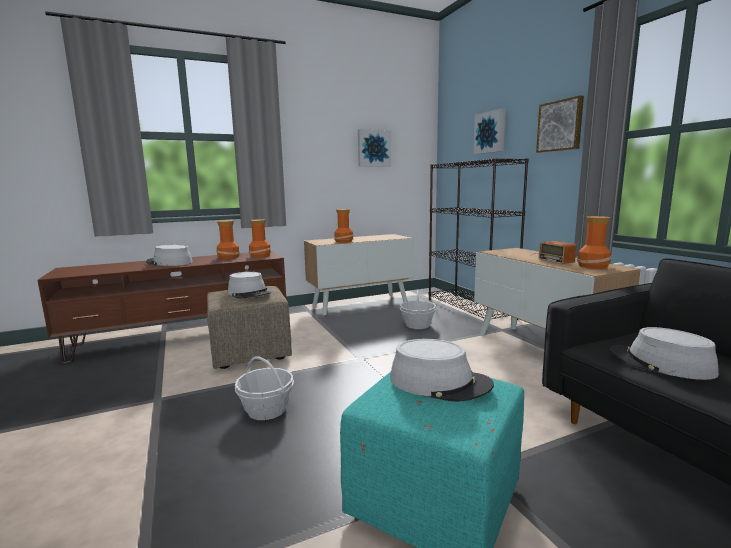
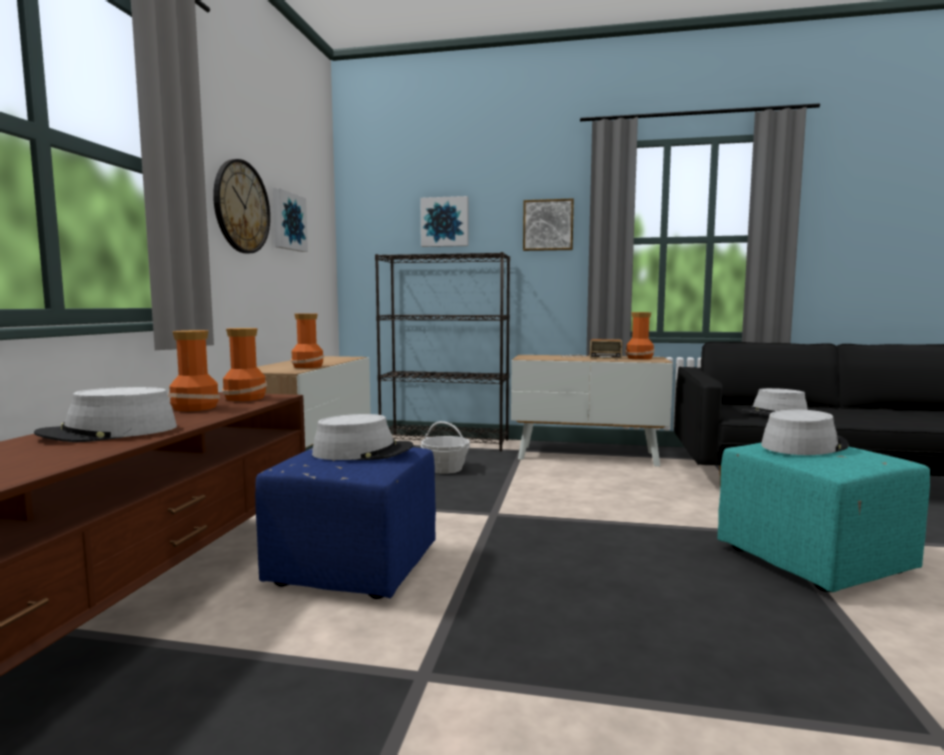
camera: 55 degrees left, 5 degrees down
beige ottoman [207,286,292,369] -> blue ottoman [255,447,436,599]
basket [235,356,294,420] -> none
none -> wall clock [213,159,270,253]

